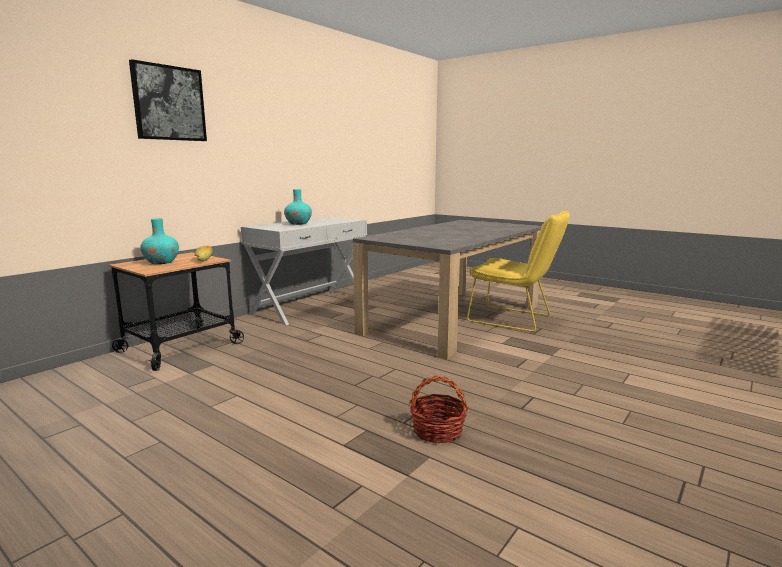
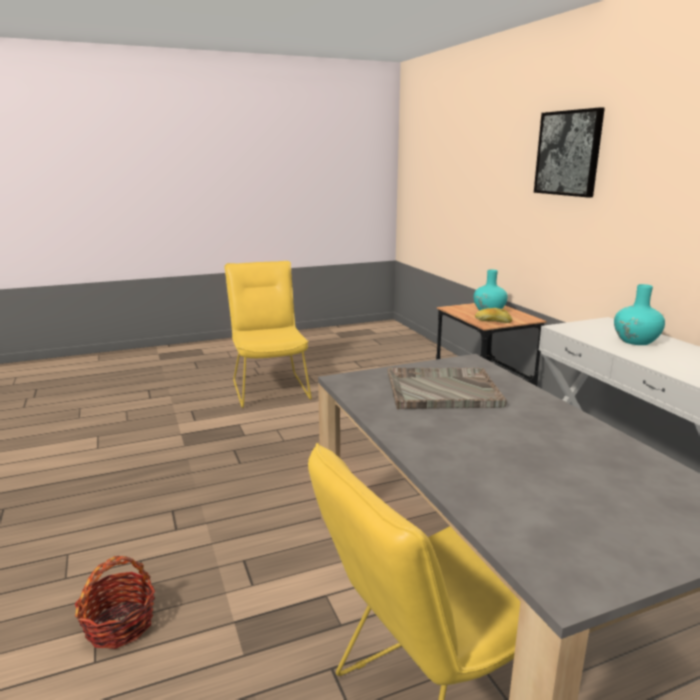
camera: 120 degrees right, 5 degrees up
basket [409,376,469,443] -> basket moved to [75,556,155,649]
none -> yellow chair [224,261,312,408]
none -> grey tray [387,367,507,409]

